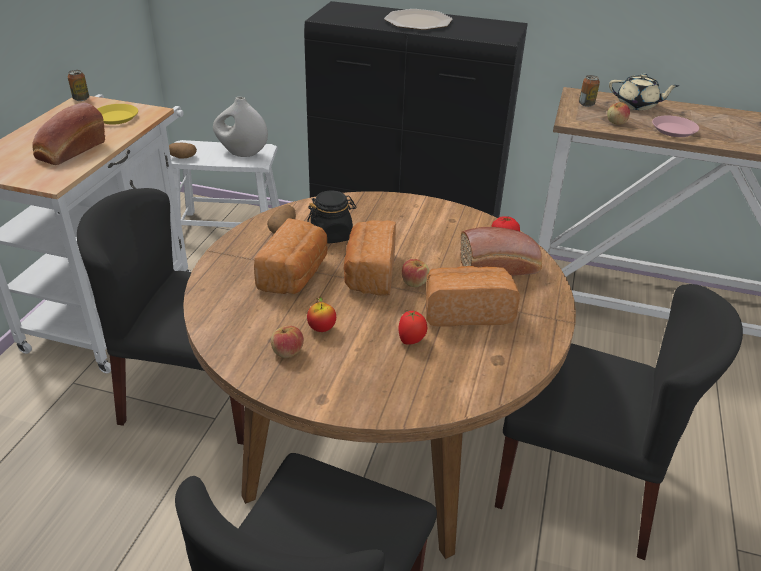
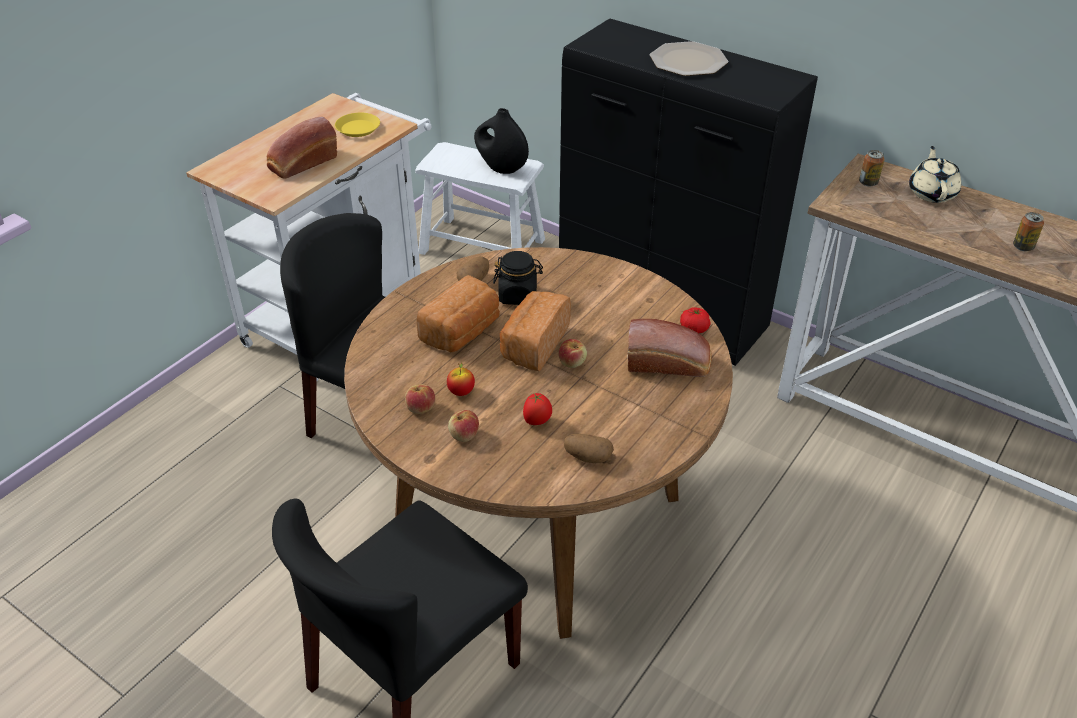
camera: 20 degrees right, 5 degrees up
can [68,70,89,101] -> can moved to [1013,212,1044,251]
potato [169,143,197,159] -> potato moved to [564,434,614,463]
white vase [213,97,268,157] -> black vase [474,108,529,174]
bread [426,266,520,327] -> none
black chair [495,284,743,560] -> none
apple [607,102,630,125] -> apple moved to [448,410,479,442]
beige teapot [609,73,679,110] -> beige teapot turned 120 degrees counterclockwise [909,146,961,203]
pink plate [652,116,699,137] -> none

